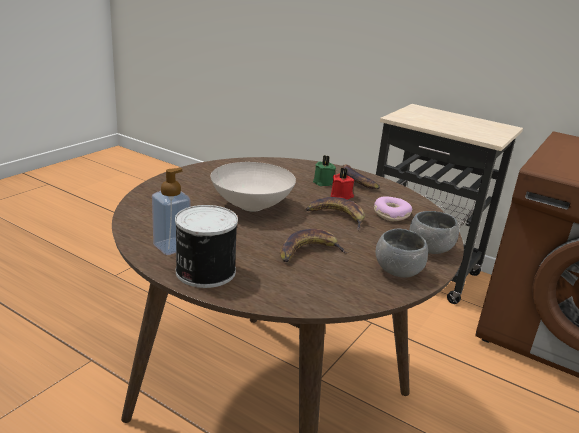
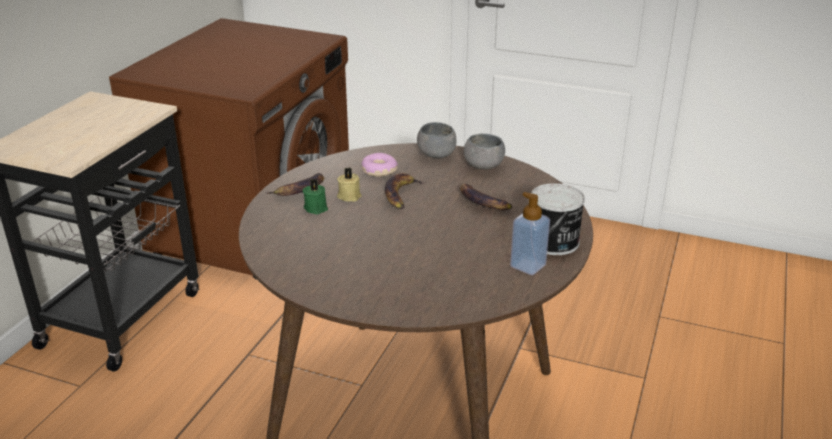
camera: 100 degrees left, 5 degrees up
white bowl [211,162,296,212] -> none
red candle [331,168,354,200] -> beige candle [337,167,361,201]

